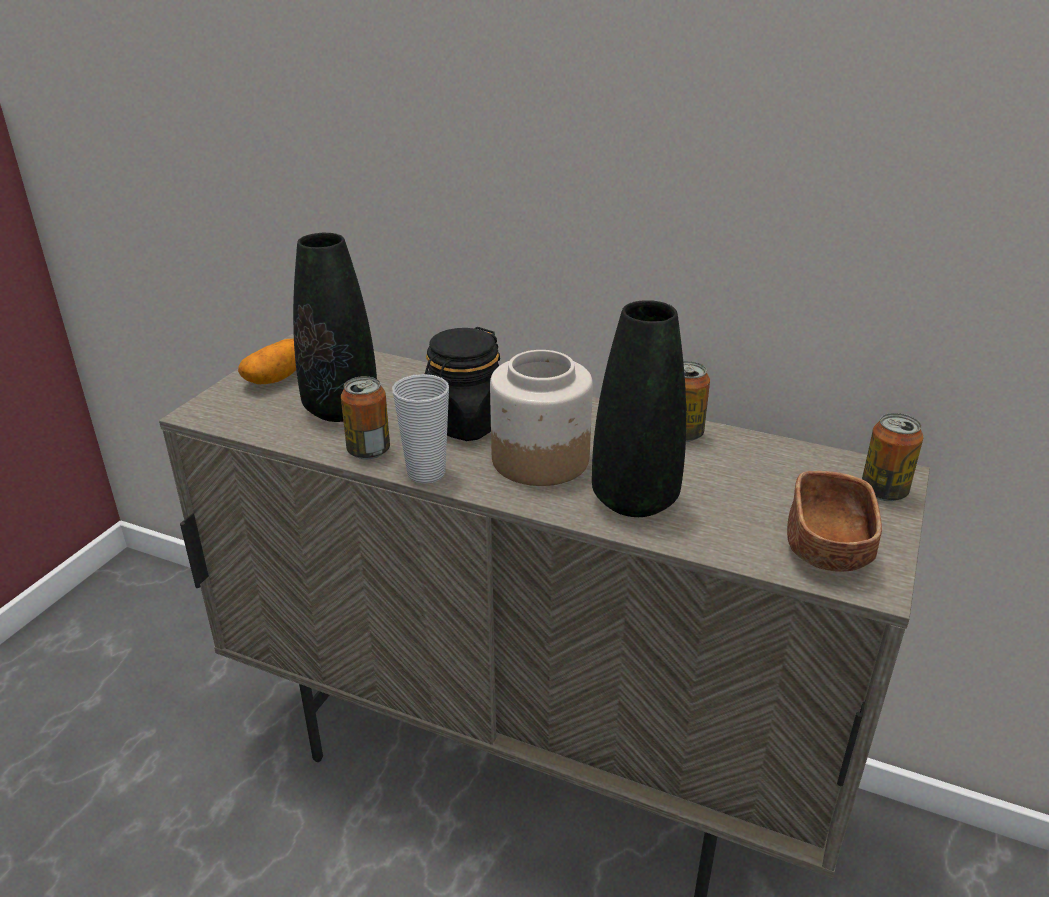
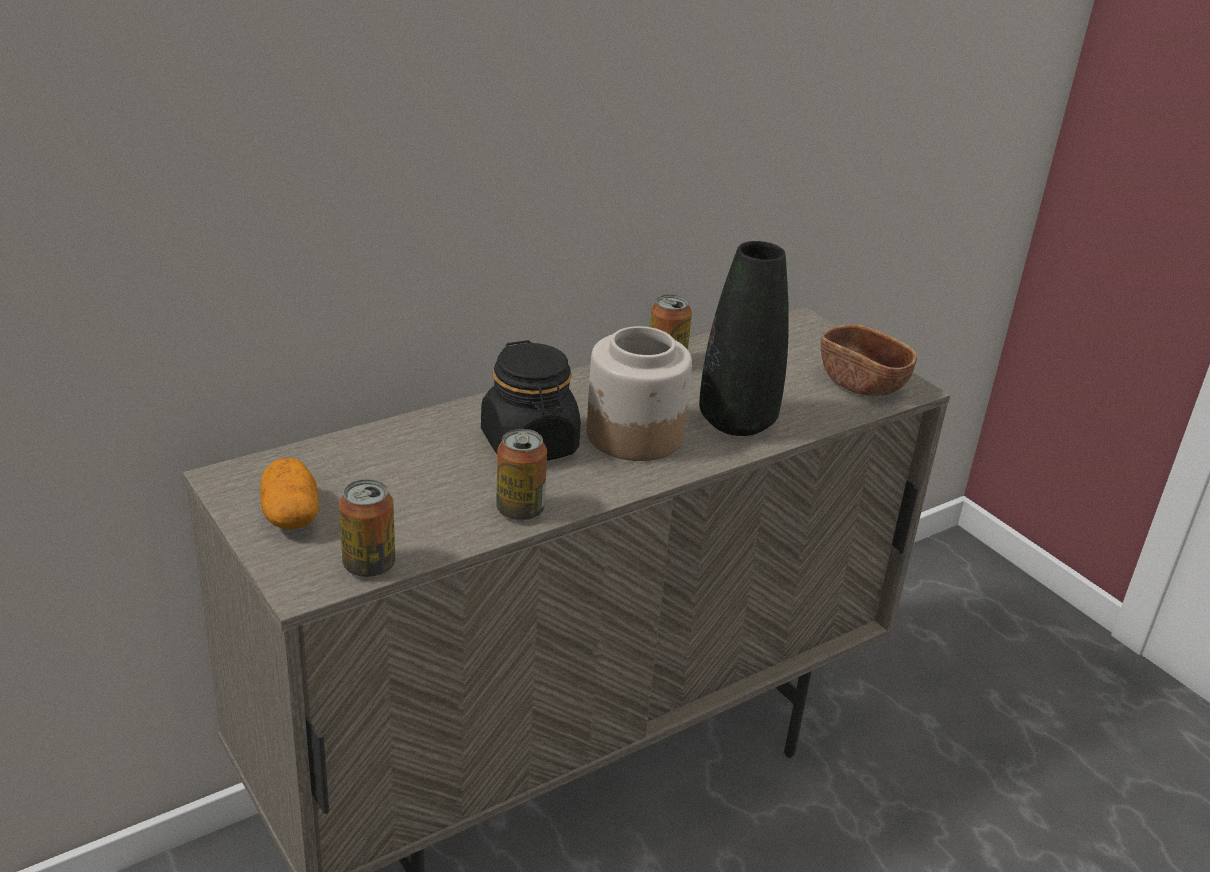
camera: 60 degrees left, 0 degrees up
black vase [293,233,377,422] -> none
cup [392,374,449,484] -> none
can [862,413,924,501] -> can moved to [339,479,395,577]

